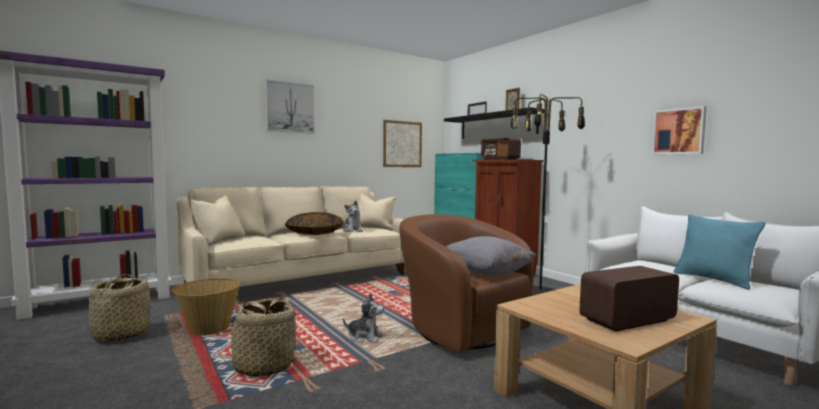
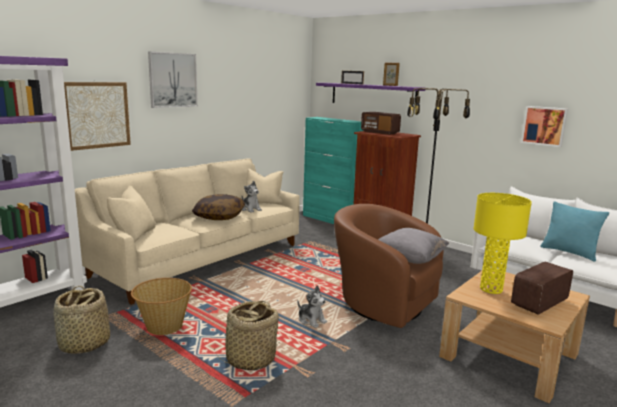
camera: 15 degrees left, 10 degrees up
plush toy [343,293,384,343] -> plush toy turned 45 degrees clockwise [297,285,327,328]
picture [383,120,422,167] -> picture moved to [64,82,131,151]
black shelf [444,107,544,139] -> purple shelf [316,83,425,107]
none -> yellow table lamp [473,193,532,294]

